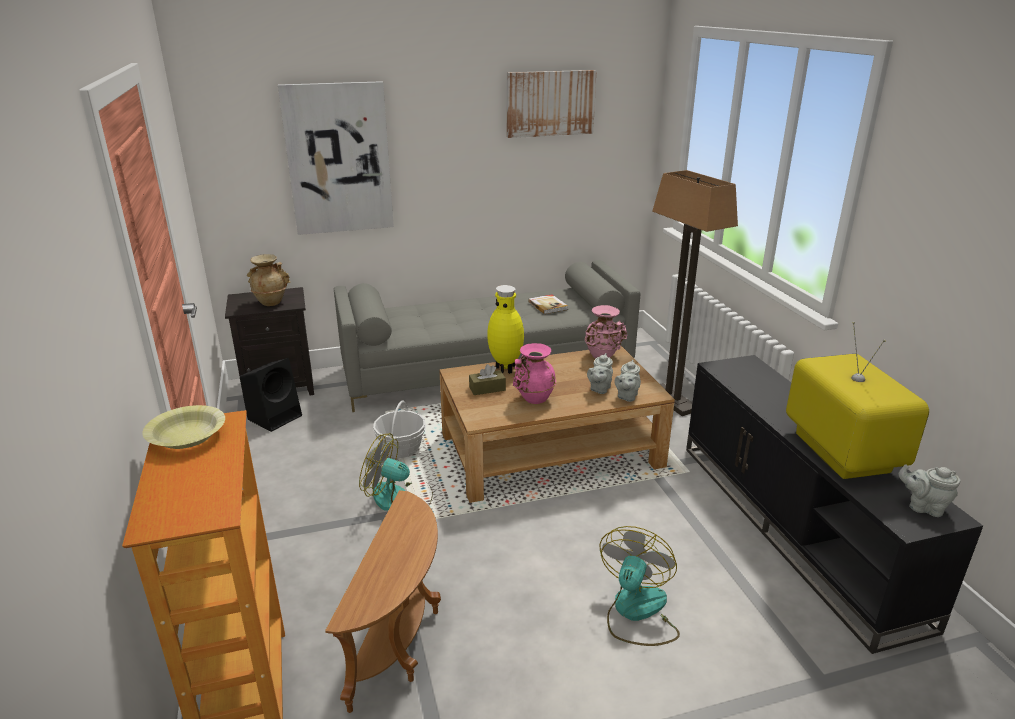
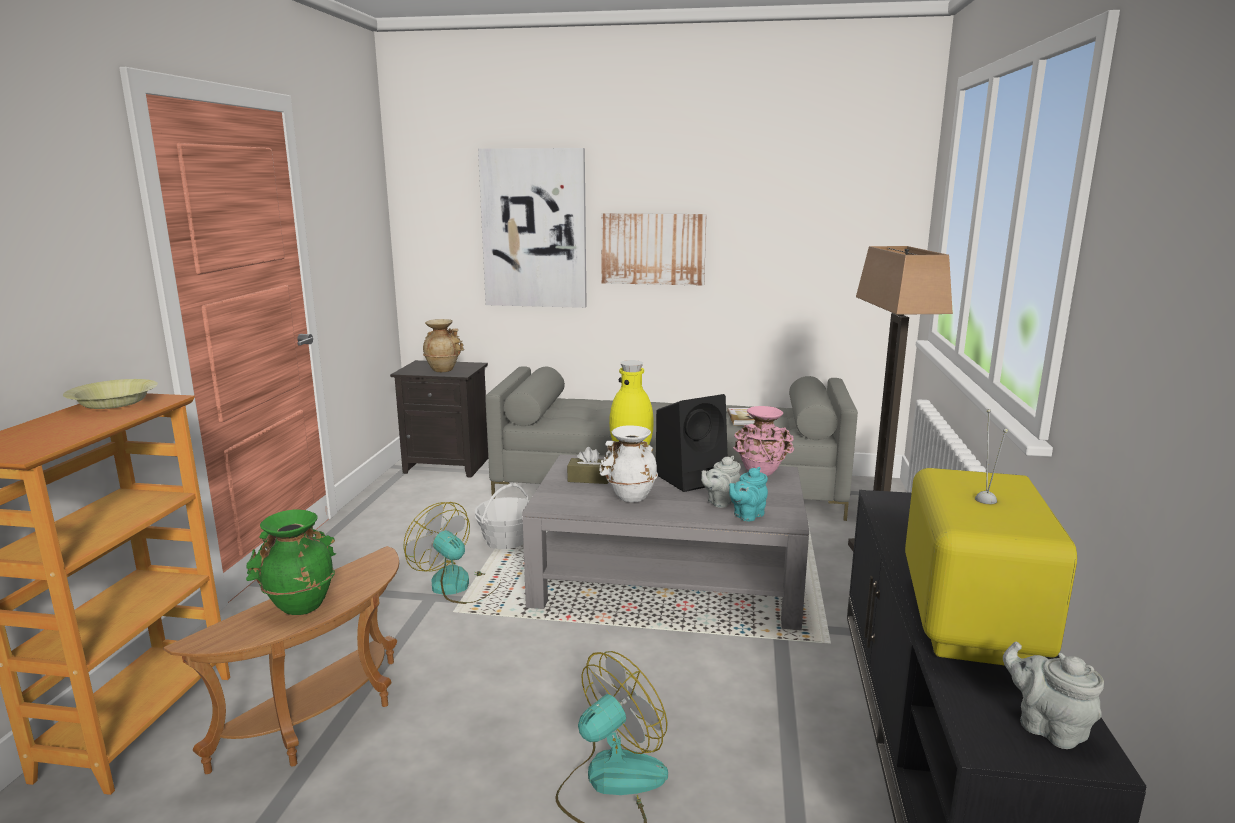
camera: 25 degrees right, 10 degrees down
black speaker [240,358,302,432] -> black speaker moved to [656,394,728,492]
brown coffee table [439,346,675,503] -> grey coffee table [522,454,809,630]
picture [507,70,597,138] -> picture moved to [601,213,707,286]
pink vase [513,343,556,404] -> white vase [599,425,658,502]
grey teapot [614,360,641,402] -> turquoise teapot [729,467,768,521]
none -> green vase [246,509,336,615]

